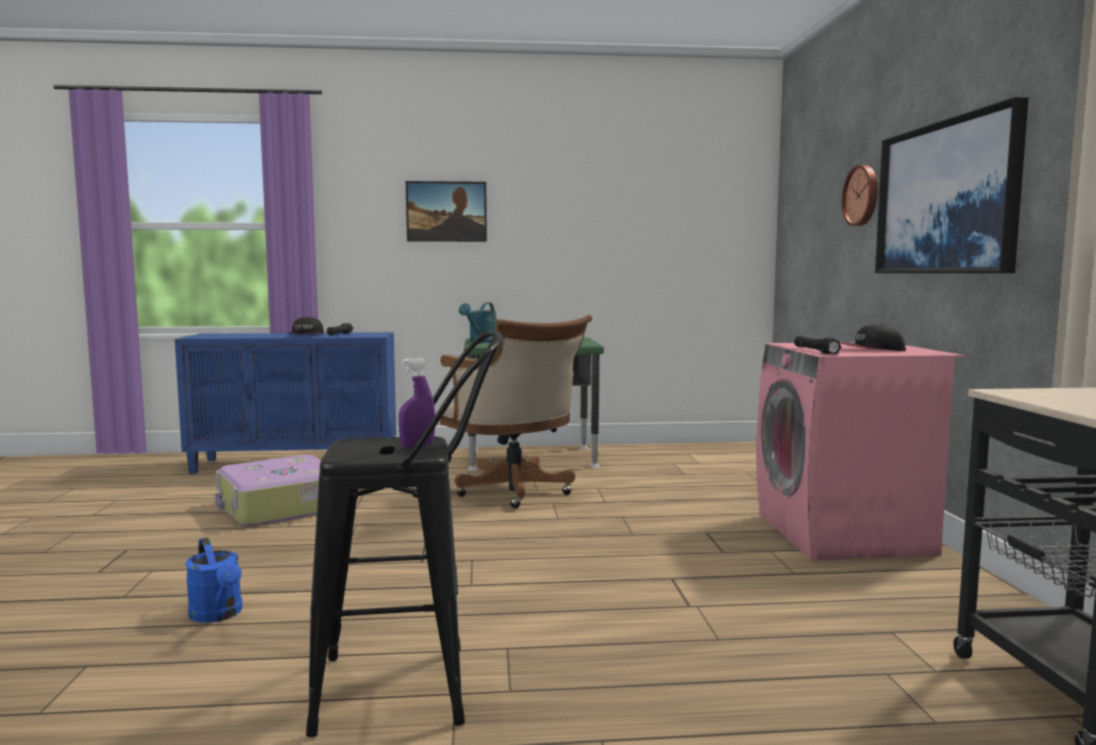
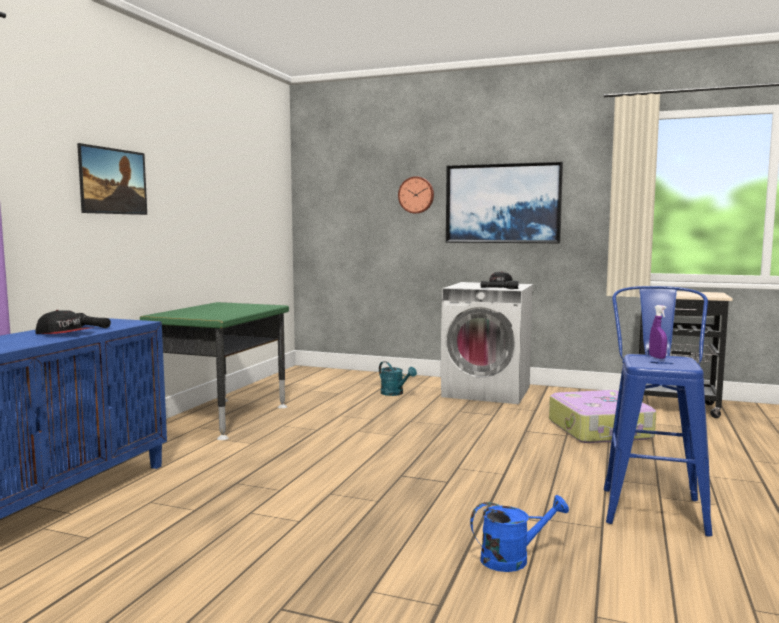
camera: 65 degrees left, 0 degrees up
suitcase [215,455,321,527] -> suitcase moved to [549,390,656,443]
black stool [306,331,503,737] -> blue stool [604,286,713,536]
office chair [440,315,592,508] -> none
turquoise watering can [459,302,497,343] -> turquoise watering can moved to [379,361,417,396]
pink washing machine [756,342,965,560] -> white washing machine [441,282,533,404]

